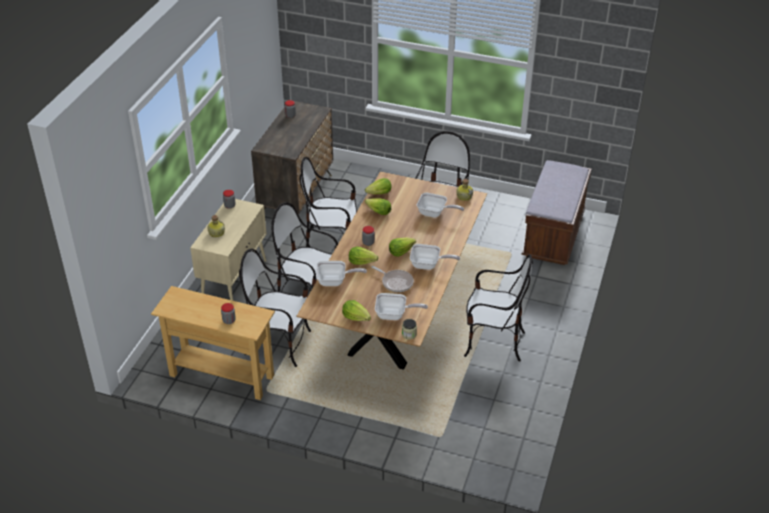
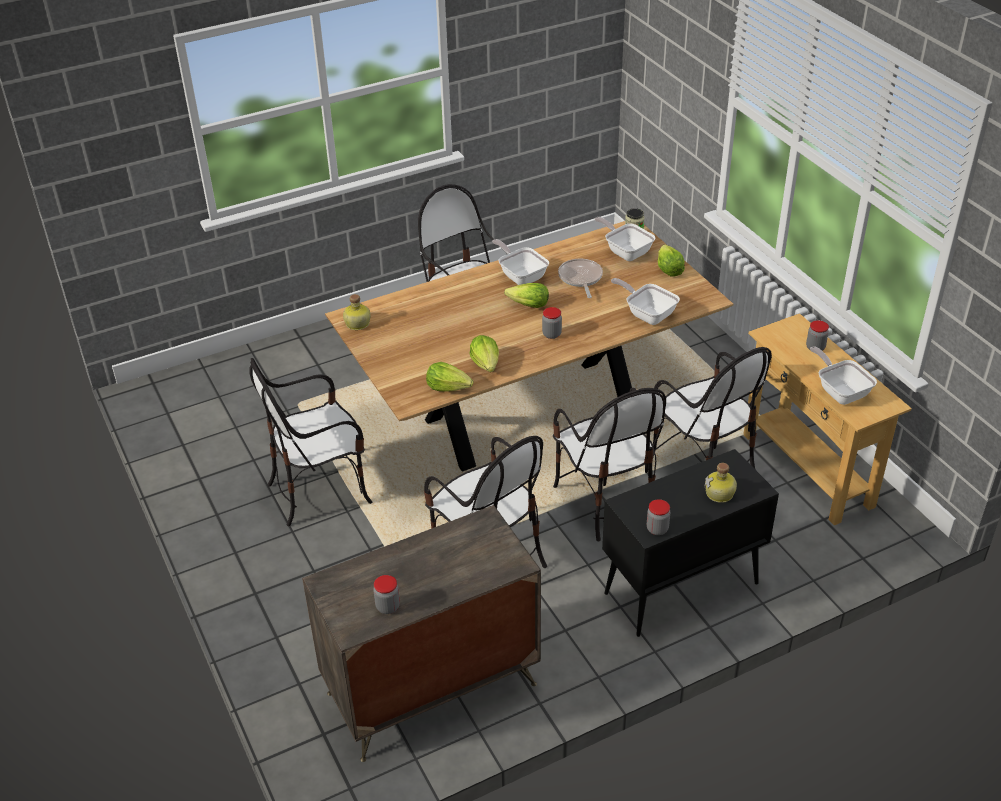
camera: 135 degrees left, 0 degrees up
beige cabinet [190,199,266,301] -> black cabinet [602,449,779,637]
lettuce [349,246,378,265] -> none
frying pan [417,193,464,218] -> frying pan moved to [810,346,877,405]
brown bench [522,160,592,265] -> none

